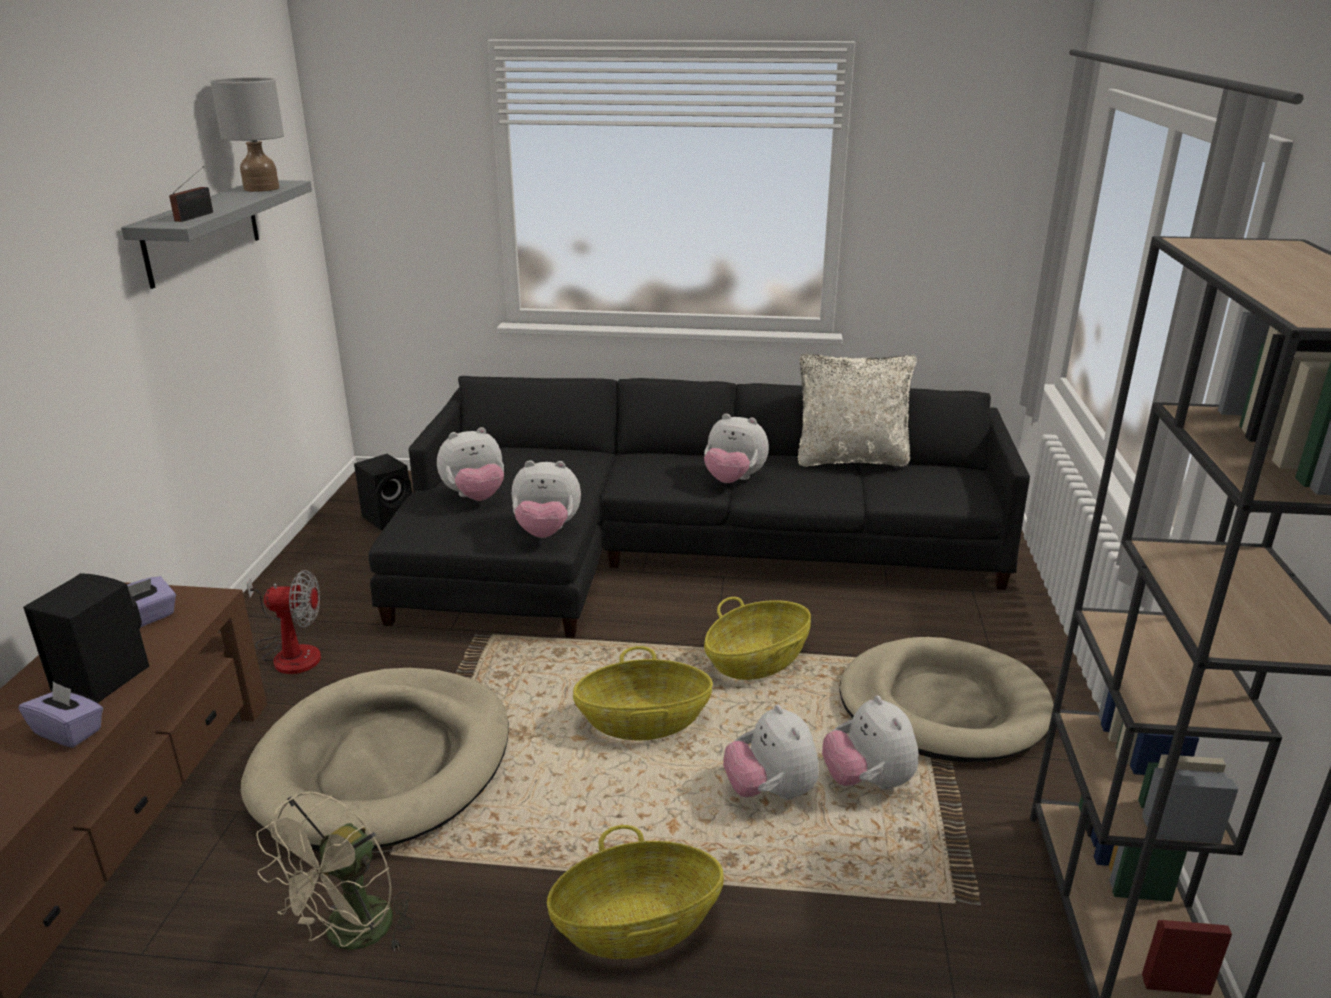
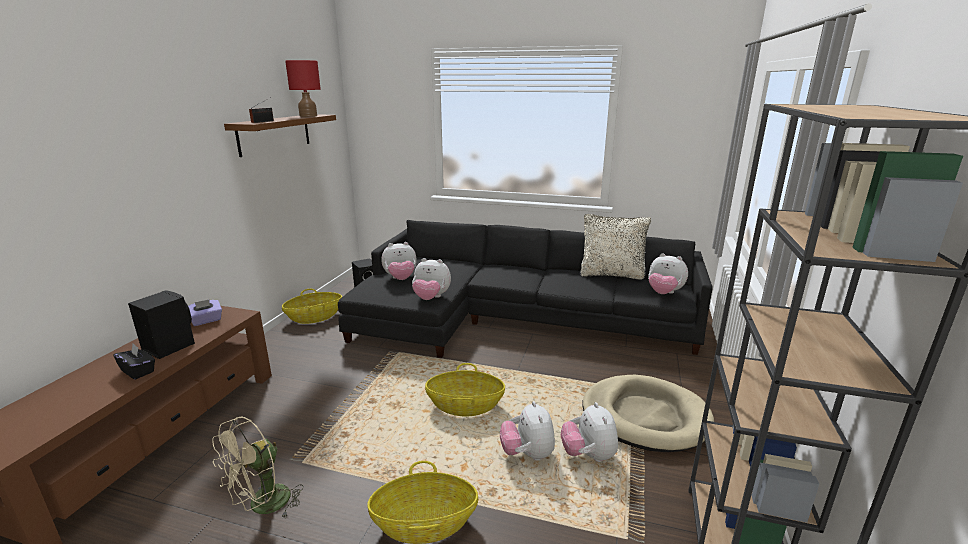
camera: 10 degrees right, 5 degrees down
purple tissue box [19,681,103,748] -> black tissue box [113,344,155,380]
grey shelf [121,180,312,289] -> brown shelf [224,114,336,157]
grey table lamp [210,77,284,192] -> red table lamp [285,60,321,117]
beige dog bed [241,668,509,852] -> none
fan [247,570,321,674] -> none
plush toy [704,414,769,483] -> plush toy moved to [648,253,688,294]
basket [704,597,811,680] -> basket moved to [282,289,342,324]

